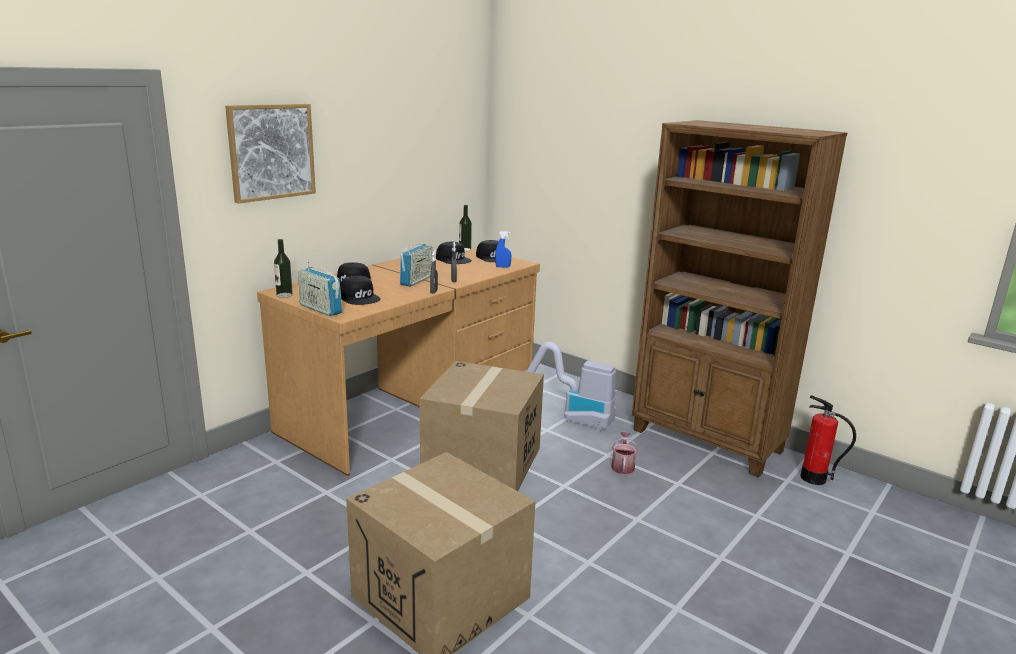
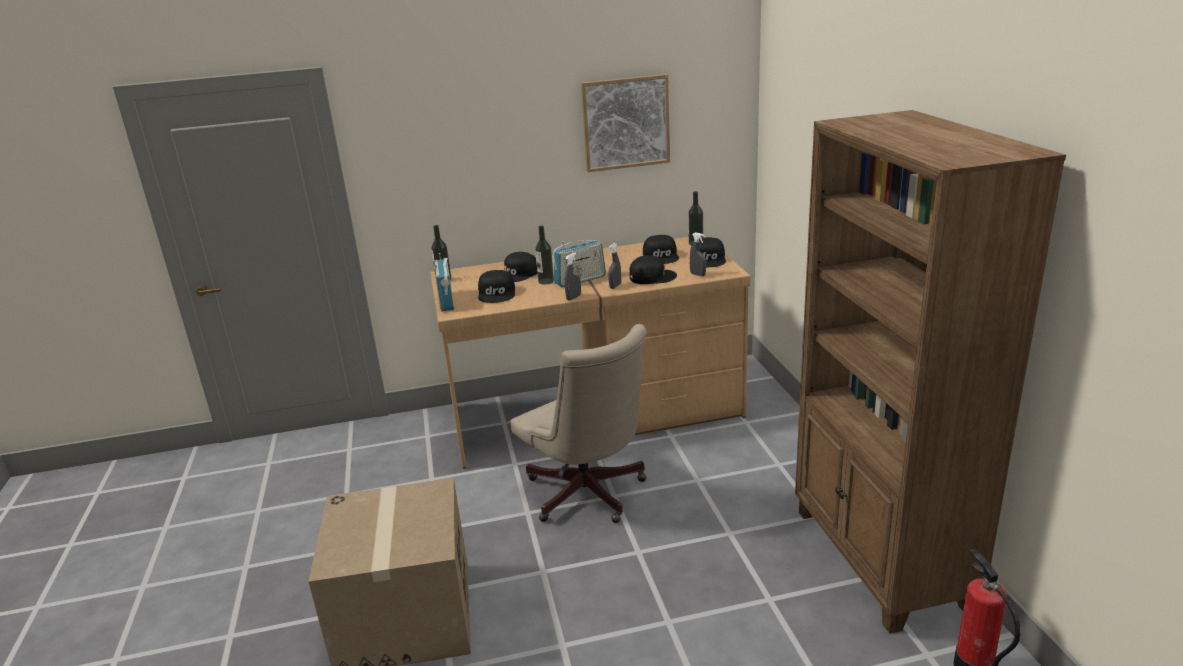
camera: 40 degrees right, 5 degrees up
picture [225,104,316,204] -> picture moved to [581,74,670,172]
cardboard box [419,361,544,491] -> beige office chair [510,324,647,523]
blue spray bottle [495,231,511,268] -> grey spray bottle [689,232,706,276]
vacuum cleaner [525,342,616,431] -> none
watering can [611,432,638,475] -> none
none -> bottle [535,225,554,284]
none -> black cap [629,255,677,284]

